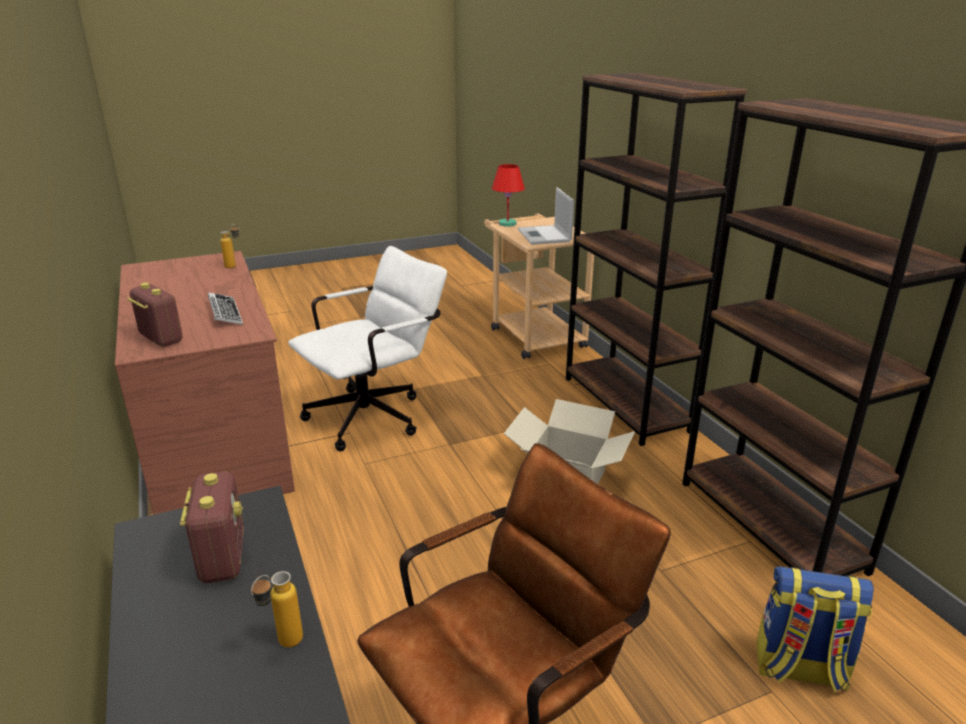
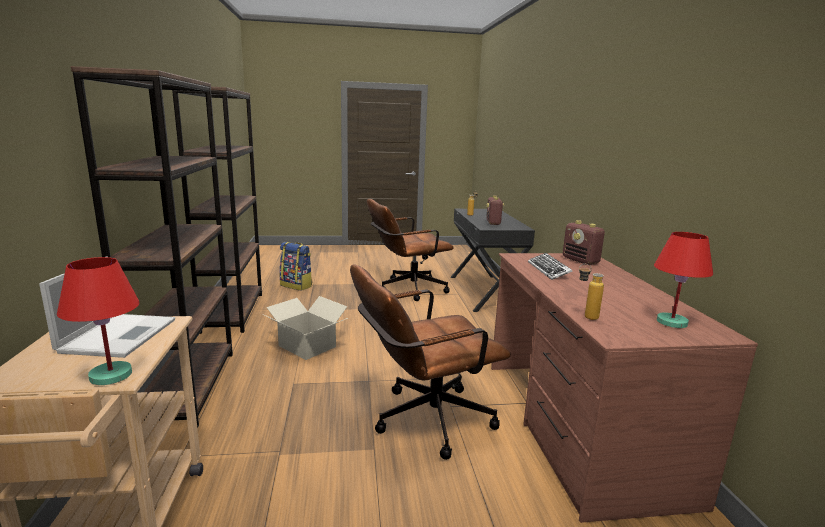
camera: 165 degrees left, 10 degrees down
white office chair [288,246,447,451] -> brown office chair [350,264,511,460]
none -> red table lamp [654,232,713,328]

